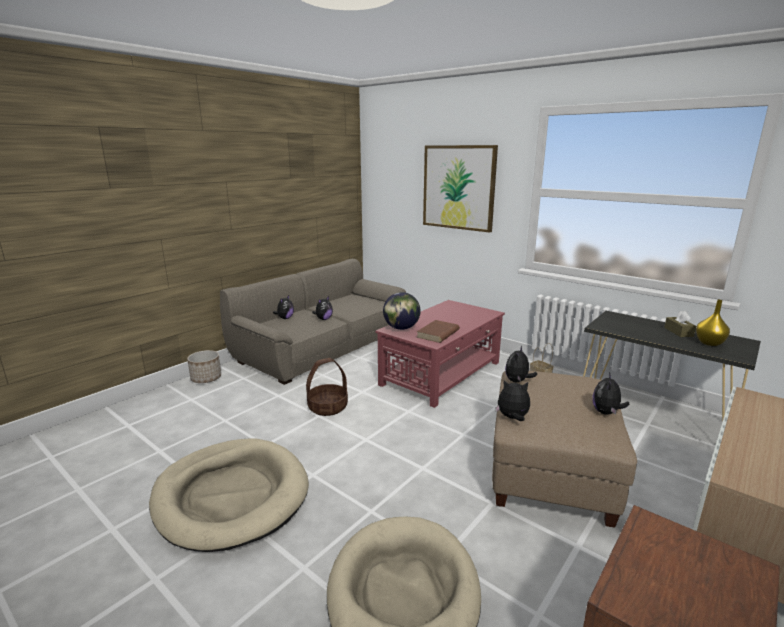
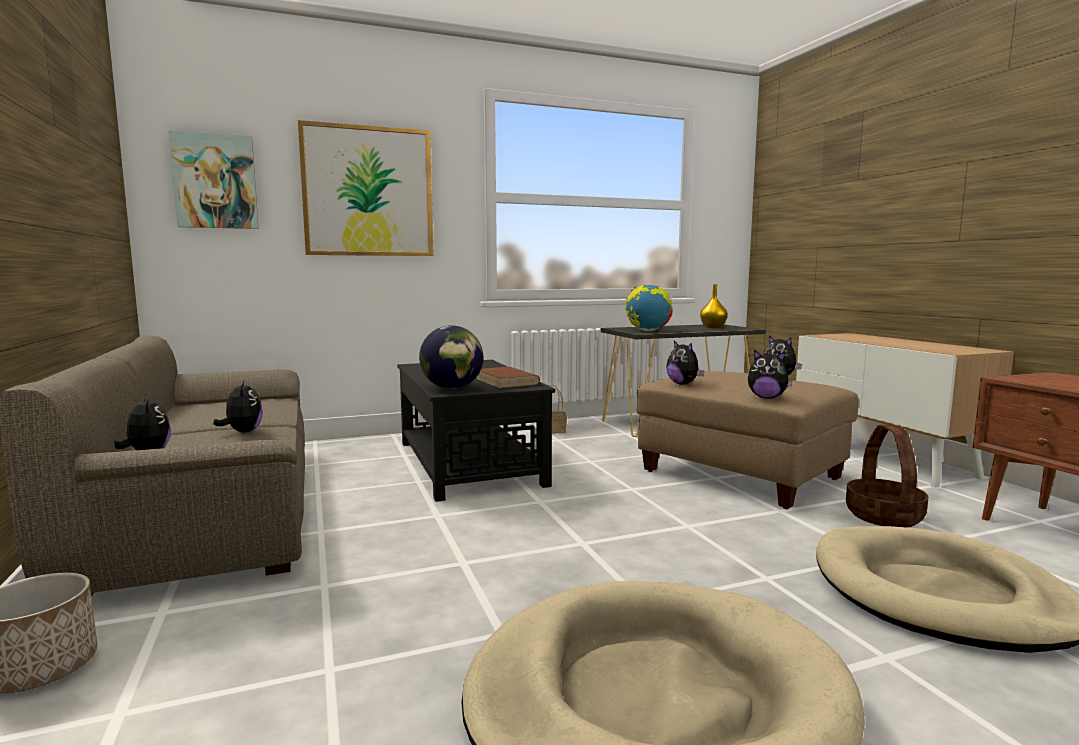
camera: 60 degrees left, 10 degrees down
basket [306,358,348,416] -> basket moved to [846,424,929,527]
red coffee table [375,300,505,408] -> black coffee table [397,360,555,502]
plush toy [495,380,530,421] -> plush toy turned 105 degrees counterclockwise [748,350,792,399]
brown tissue box [664,311,696,337] -> none
none -> picture [169,130,259,229]
none -> globe [625,285,673,331]

